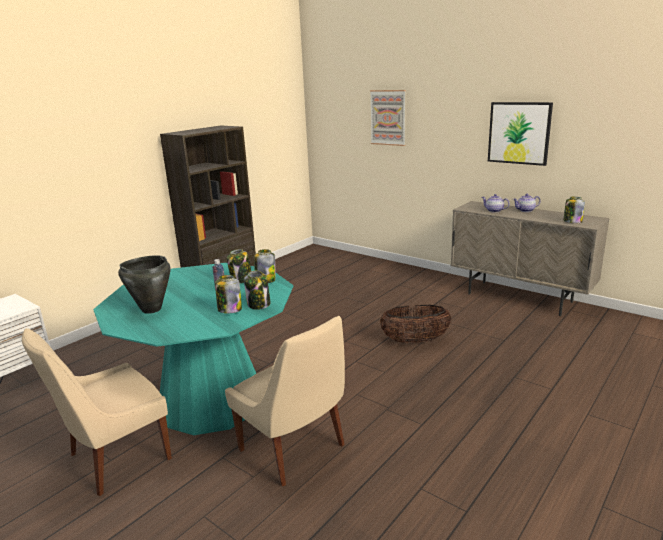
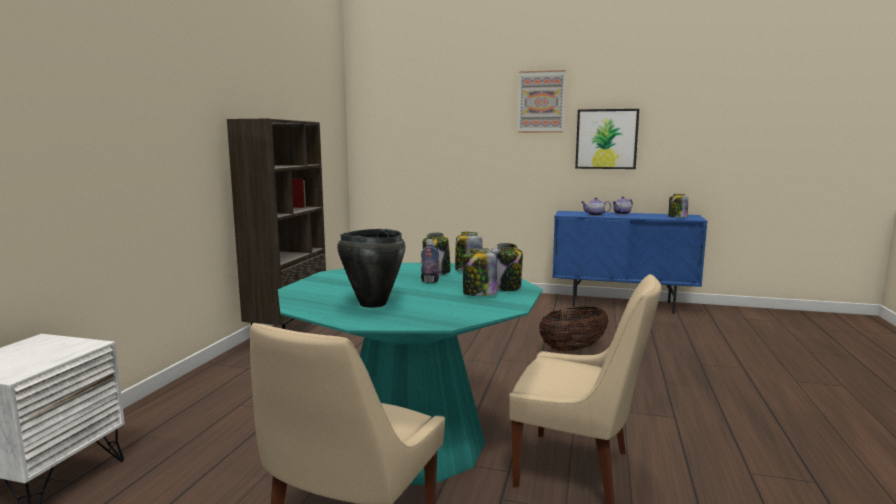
camera: 25 degrees left, 10 degrees down
picture [370,90,406,146] -> picture moved to [518,70,566,133]
beige cabinet [451,201,610,316] -> blue cabinet [552,211,708,314]

